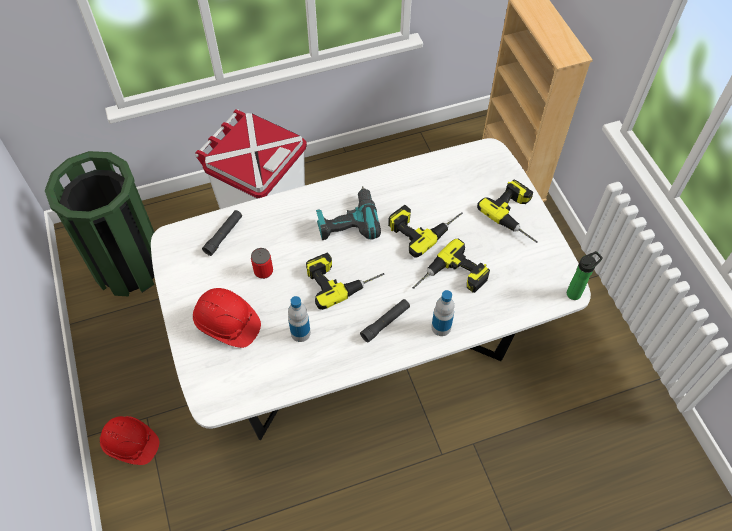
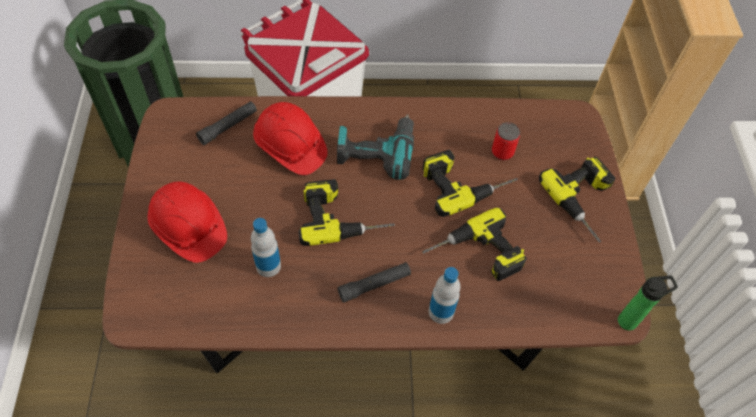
camera: 15 degrees right, 0 degrees up
red hard hat [100,416,159,465] -> red hard hat moved to [253,102,328,175]
white dining table [151,138,591,441] -> brown dining table [102,96,651,374]
can [251,248,273,279] -> can moved to [492,122,520,160]

